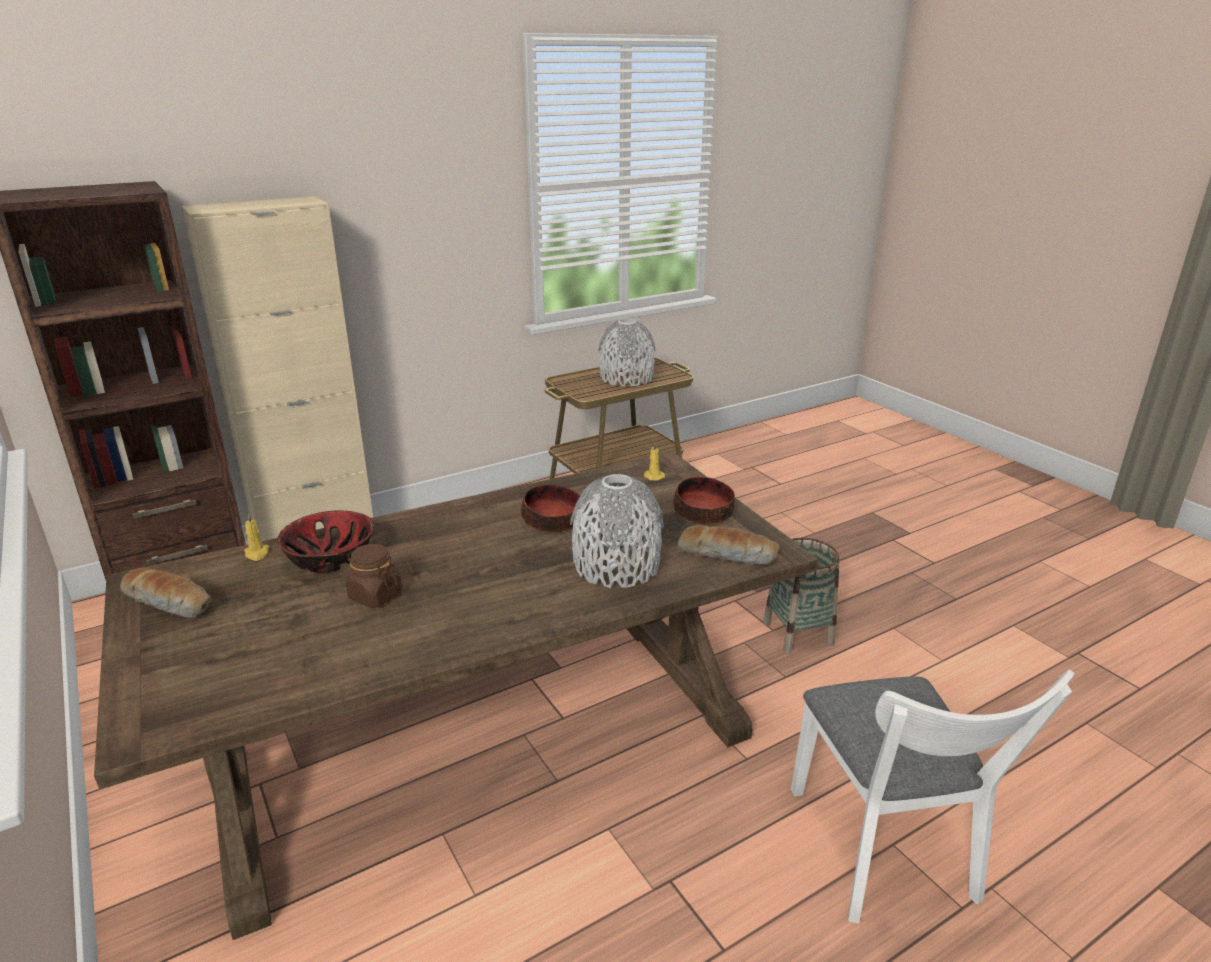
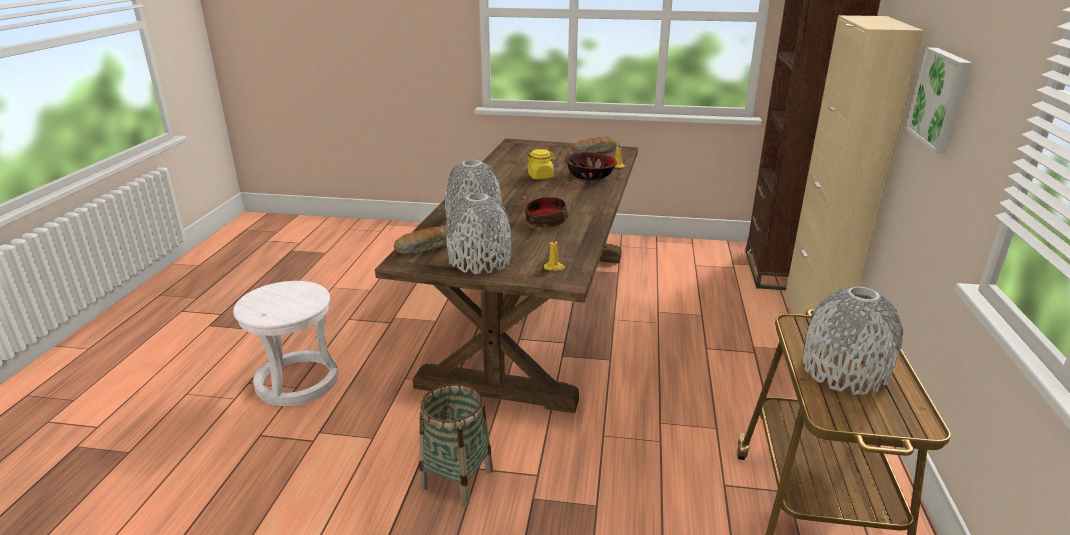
camera: 130 degrees right, 0 degrees up
brown jar [346,544,402,608] -> yellow jar [527,149,555,179]
bowl [673,477,735,524] -> grey vase [446,193,511,274]
white chair [791,669,1075,924] -> white stool [233,281,338,406]
none -> picture [906,48,972,154]

